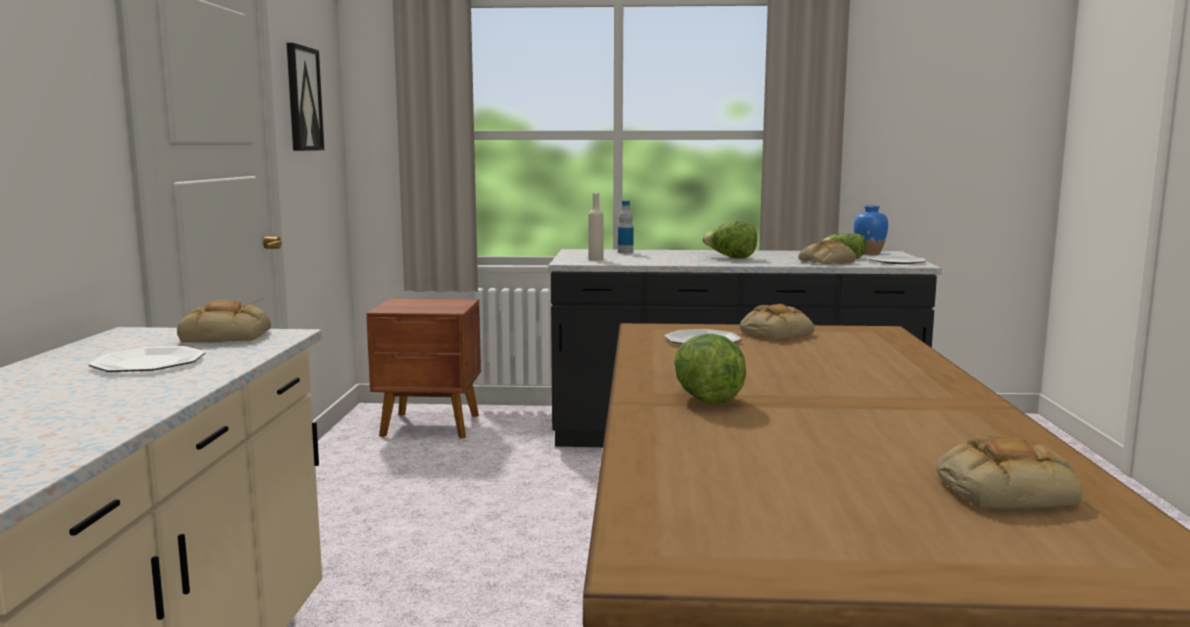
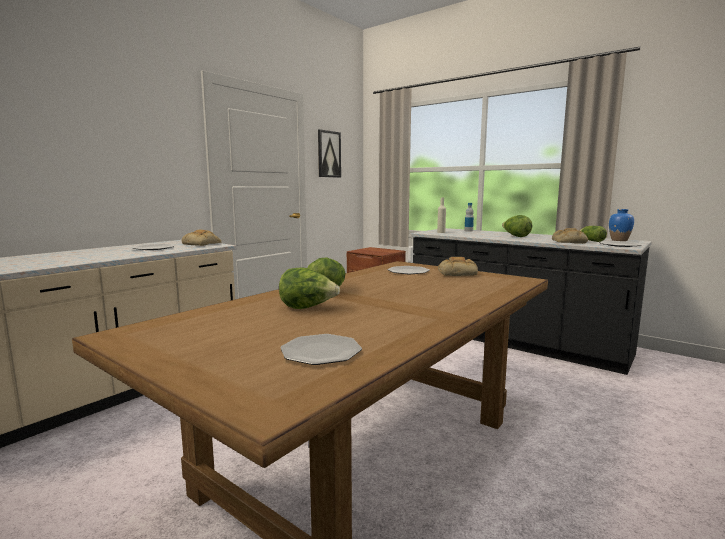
camera: 35 degrees right, 0 degrees up
bread [936,435,1082,509] -> plate [280,334,362,365]
none -> lettuce [279,267,340,309]

